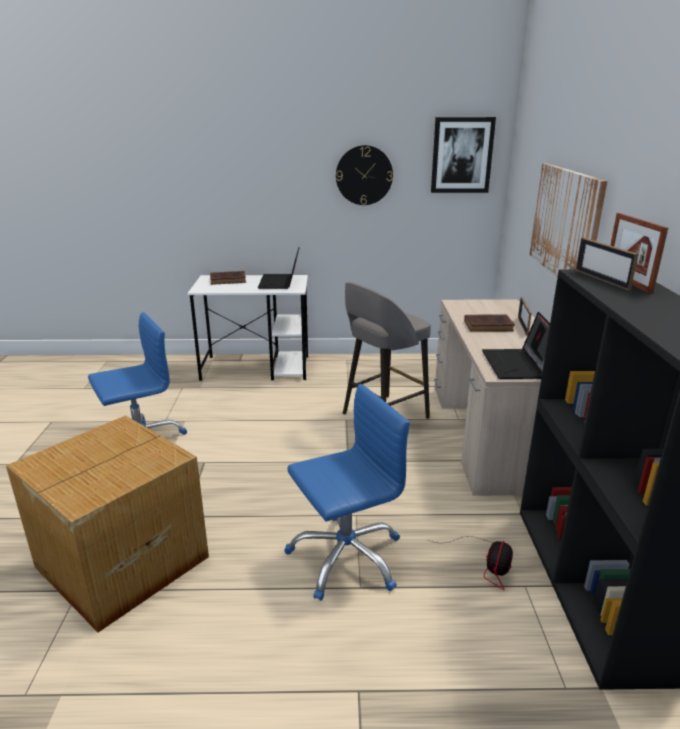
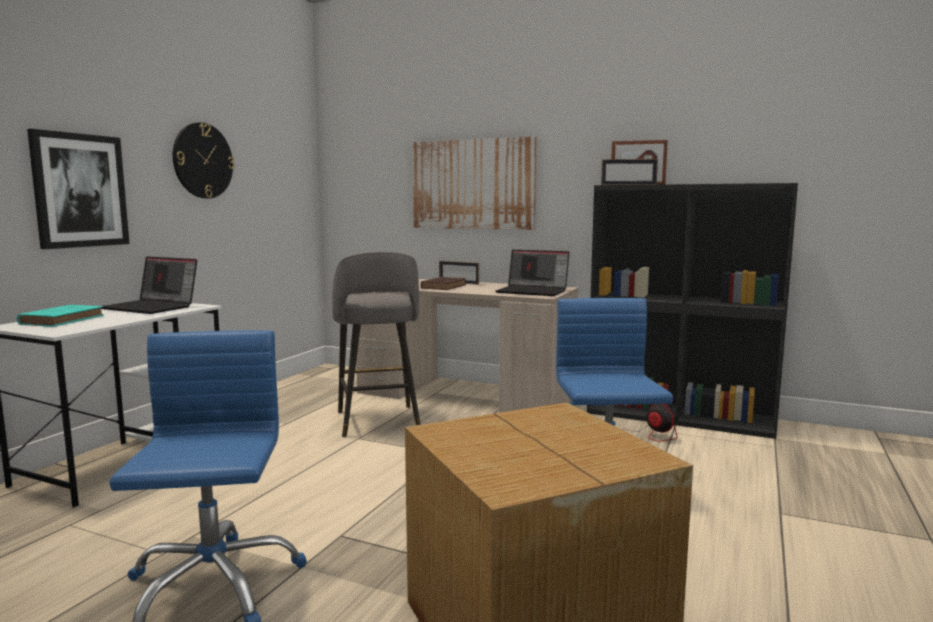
camera: 65 degrees left, 15 degrees down
brown book [210,271,246,285] -> turquoise book [17,305,104,327]
picture [431,117,496,193] -> picture moved to [27,129,130,249]

